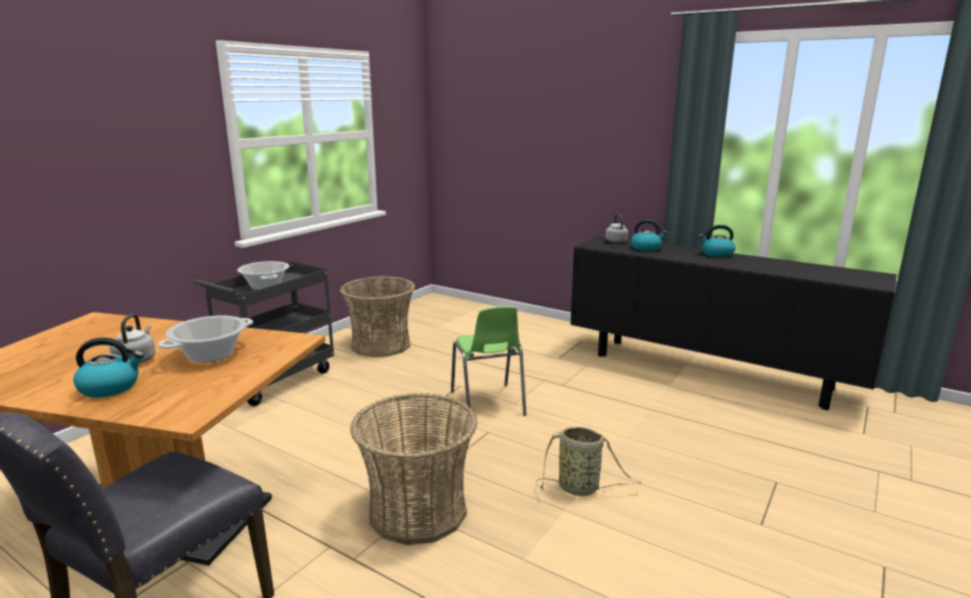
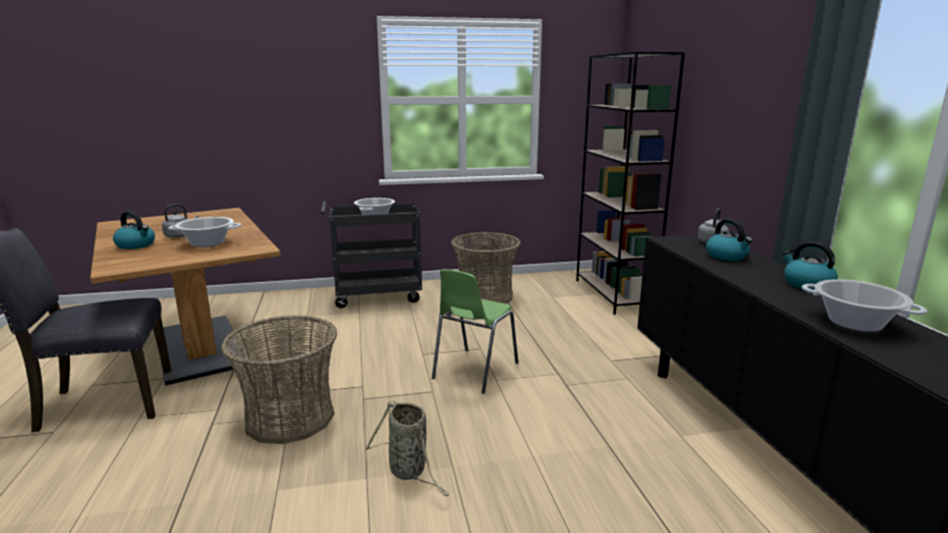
camera: 45 degrees right, 0 degrees up
none -> beige bookcase [576,52,685,315]
none -> cooking pot [802,279,927,332]

